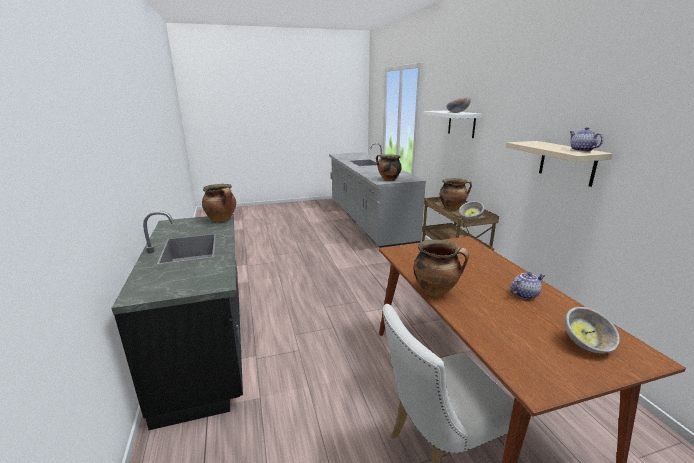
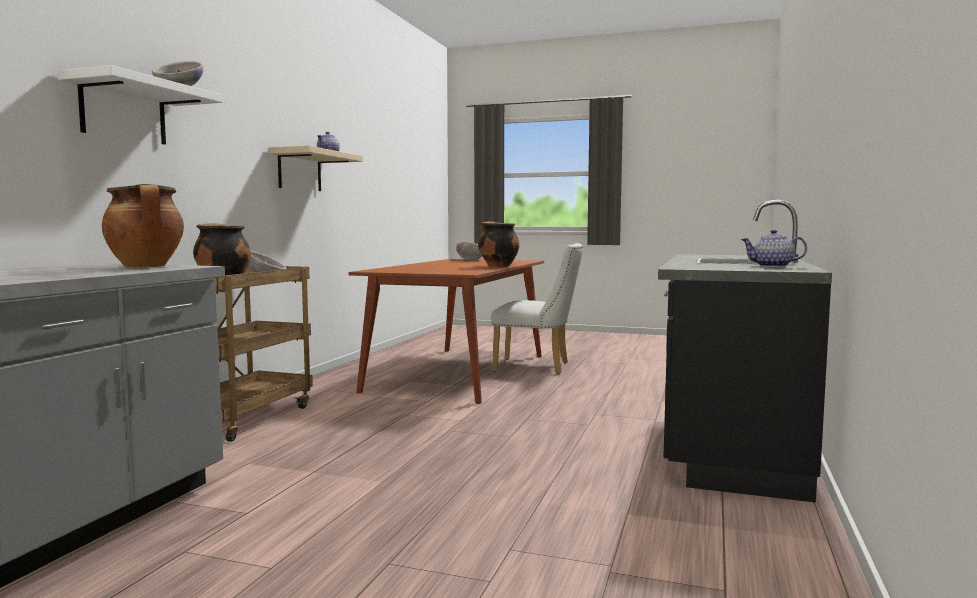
camera: 145 degrees left, 15 degrees down
cooking pot [202,184,236,222] -> none
teapot [510,272,545,299] -> teapot moved to [741,230,807,267]

